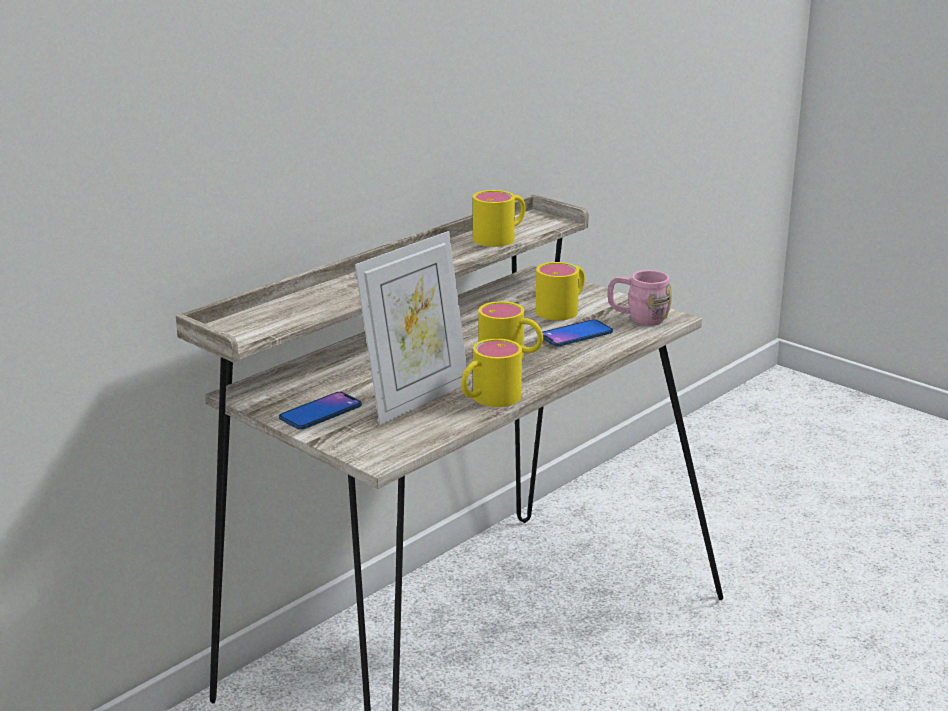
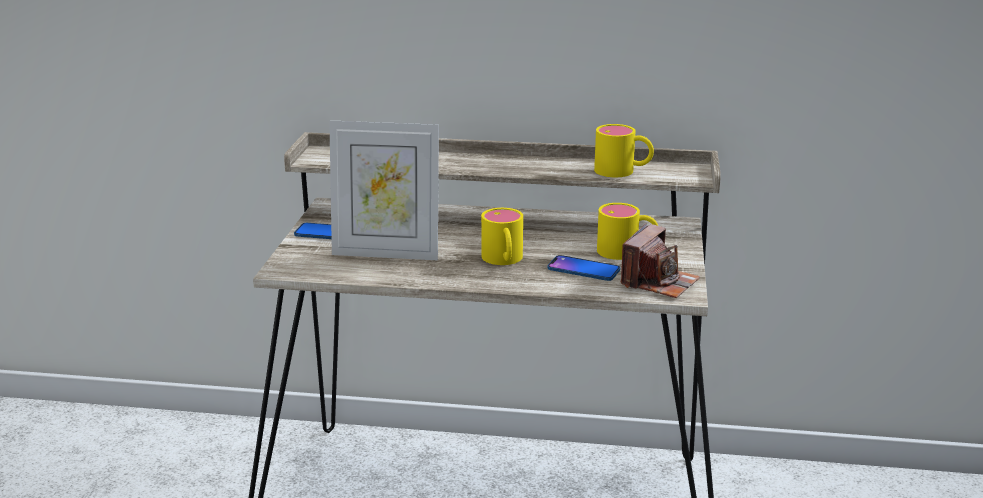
camera: 55 degrees right, 0 degrees up
yellow mug [461,339,522,407] -> none
pink mug [608,270,672,326] -> camera [621,224,700,298]

